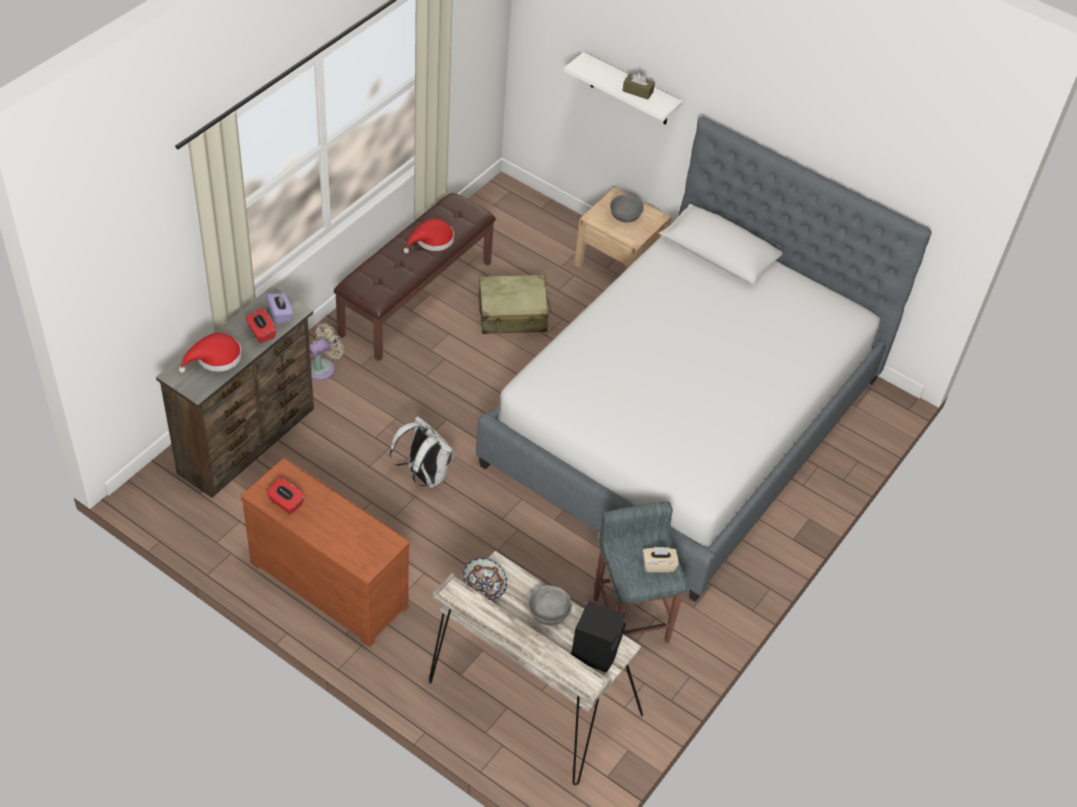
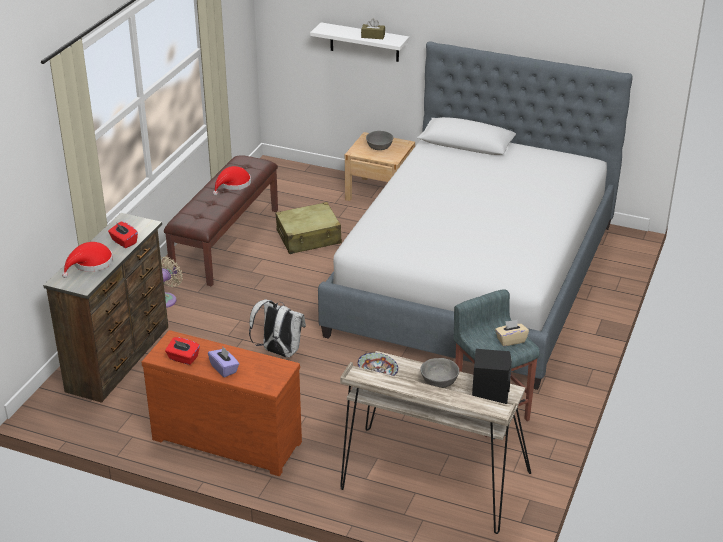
camera: 10 degrees left, 15 degrees down
purple tissue box [266,293,294,325] -> purple tissue box moved to [208,347,239,378]

